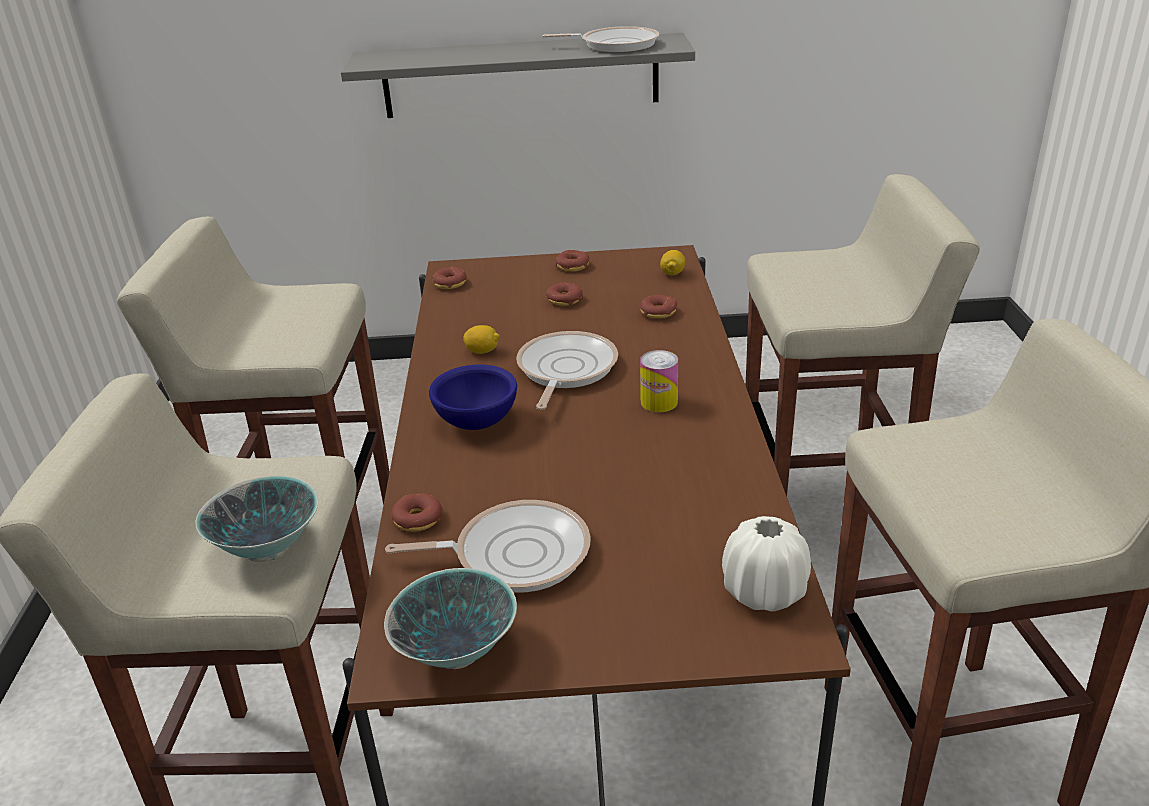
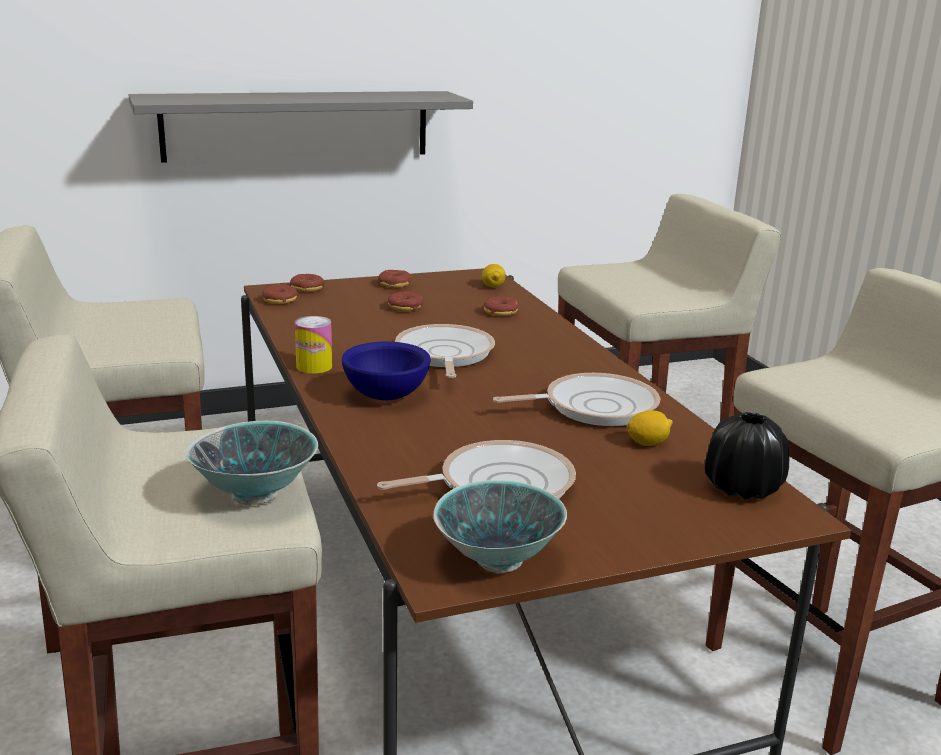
camera: 20 degrees left, 10 degrees down
donut [391,493,443,532] -> donut moved to [289,274,324,292]
lemon [463,325,500,354] -> lemon moved to [627,410,673,446]
frying pan [542,26,659,53] -> frying pan moved to [493,373,660,426]
can [640,350,678,412] -> can moved to [295,316,332,374]
white vase [722,516,811,612] -> black vase [705,412,789,499]

